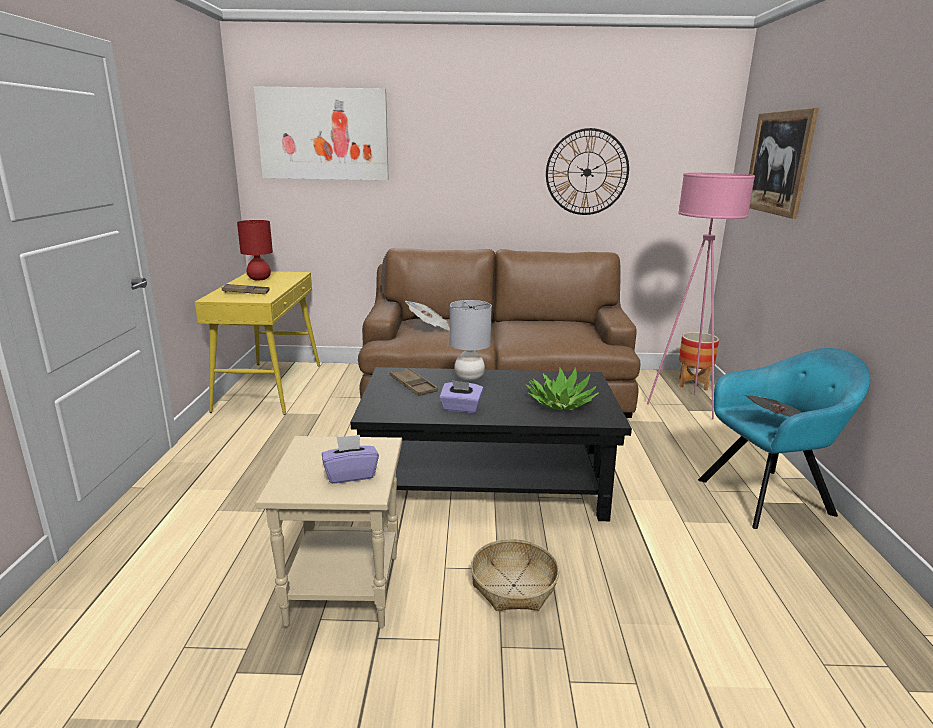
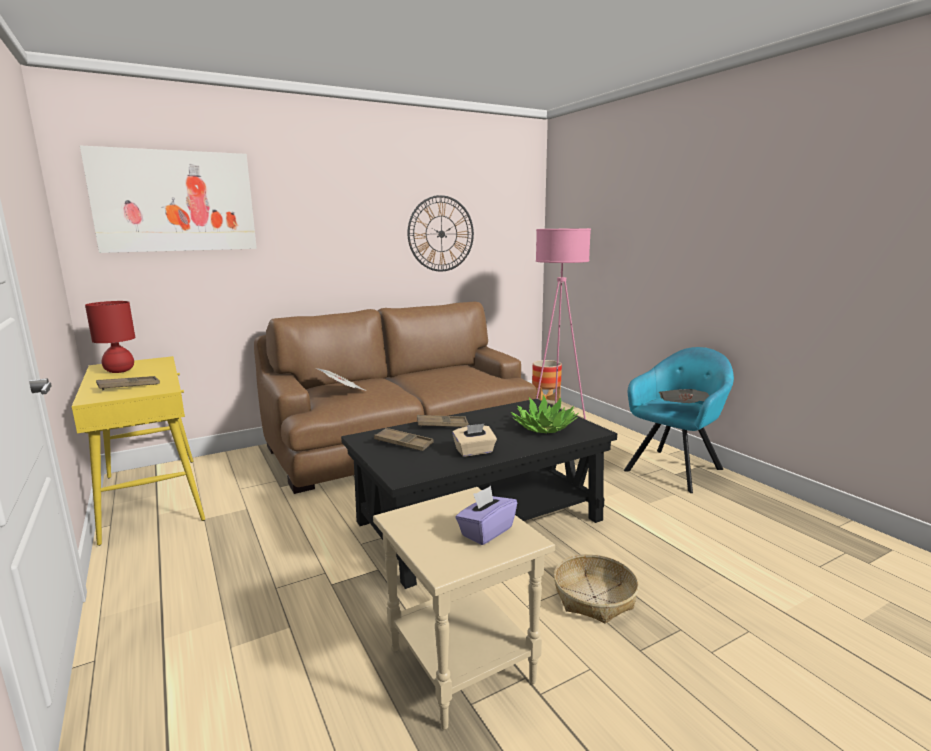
camera: 30 degrees left, 5 degrees down
purple tissue box [440,380,483,413] -> beige tissue box [452,424,497,457]
grey table lamp [450,300,492,381] -> brown tray [417,415,469,427]
picture [749,108,819,219] -> none

